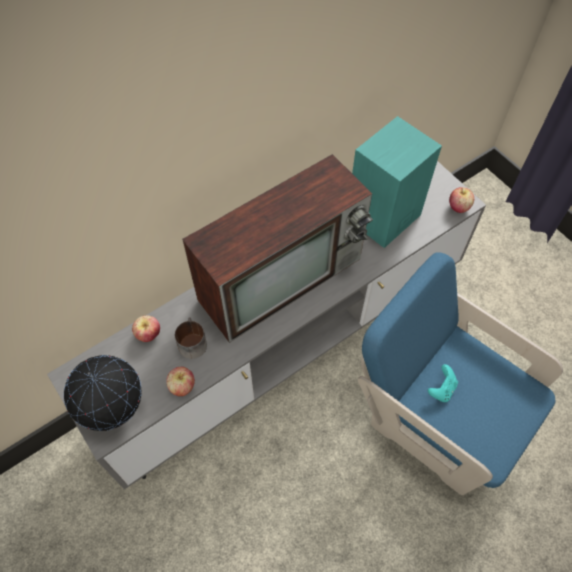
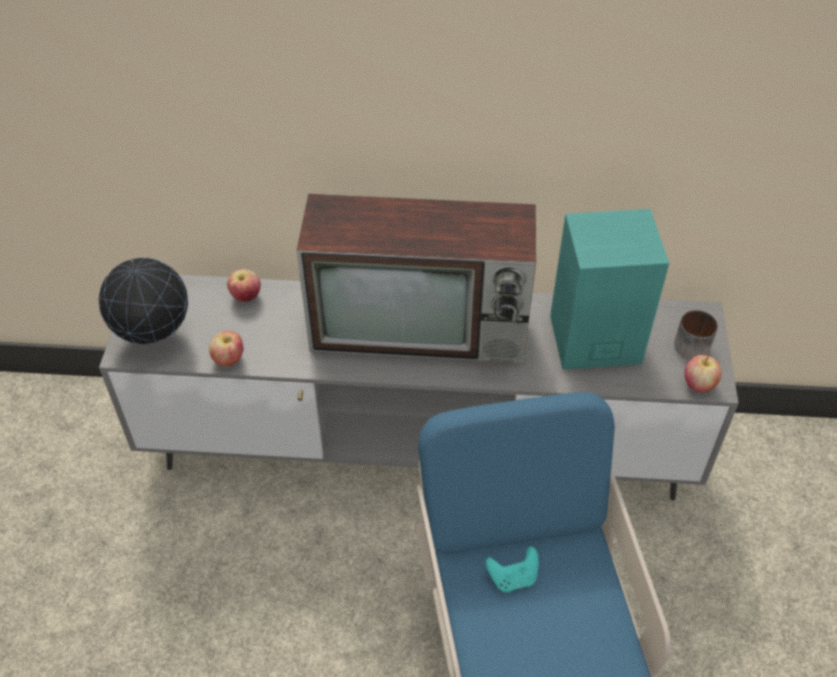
camera: 40 degrees right, 10 degrees down
mug [175,317,207,359] -> mug moved to [674,310,718,360]

